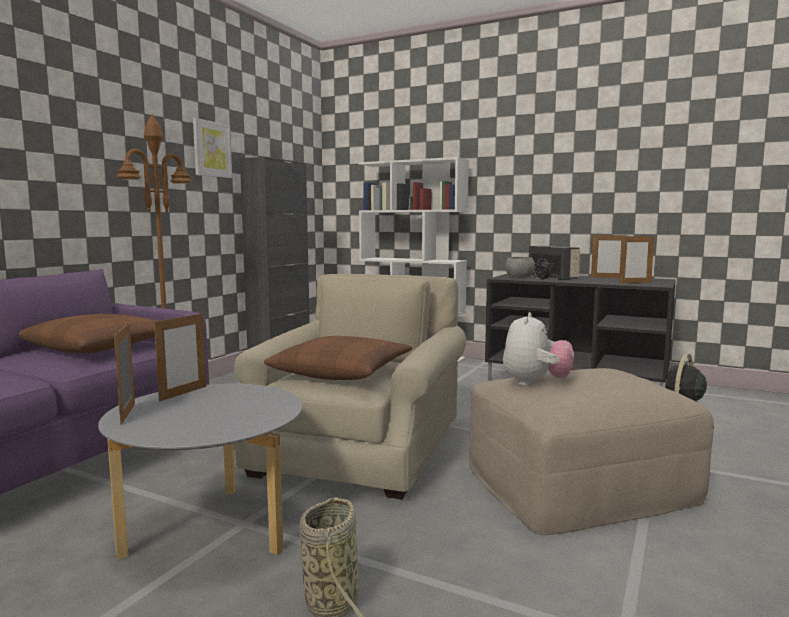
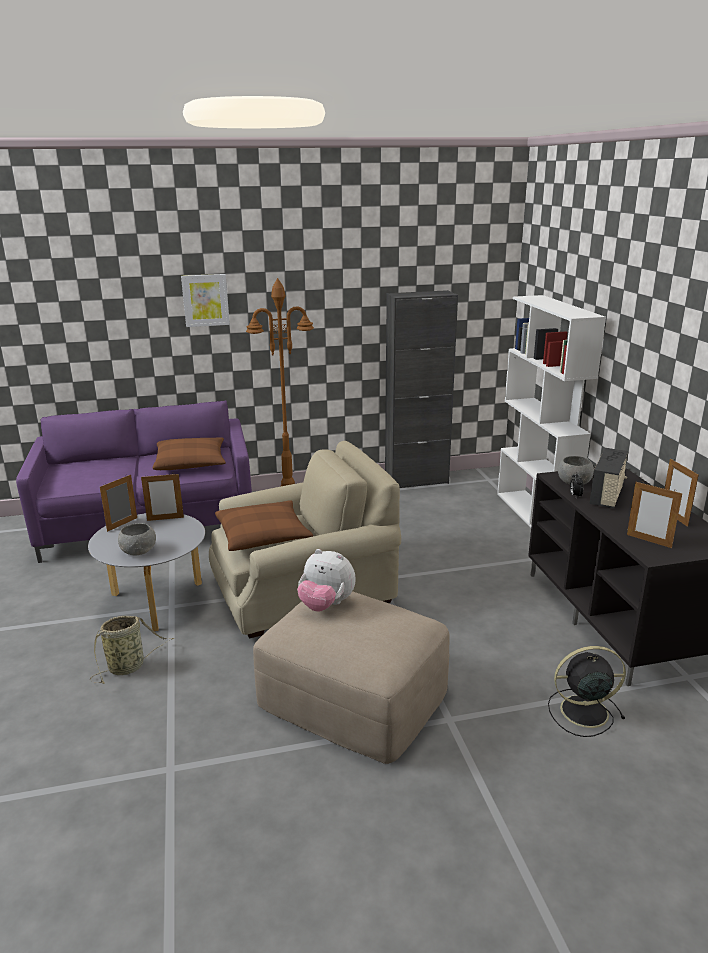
camera: 50 degrees right, 15 degrees up
picture [193,118,232,178] -> picture moved to [181,274,230,327]
plush toy [503,312,574,386] -> plush toy turned 45 degrees clockwise [297,549,356,612]
none -> grey bowl [118,523,156,555]

